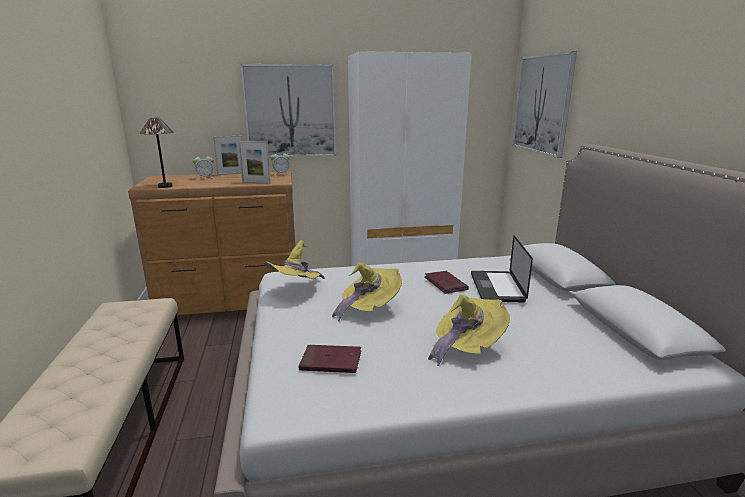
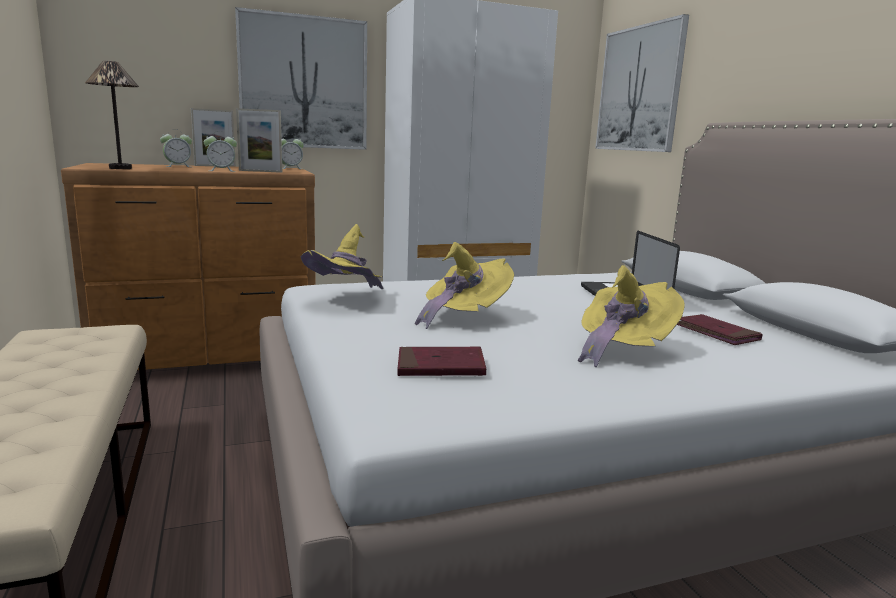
camera: 10 degrees left, 5 degrees down
red book [425,271,469,294] -> red book moved to [677,314,763,345]
none -> alarm clock [204,131,237,172]

